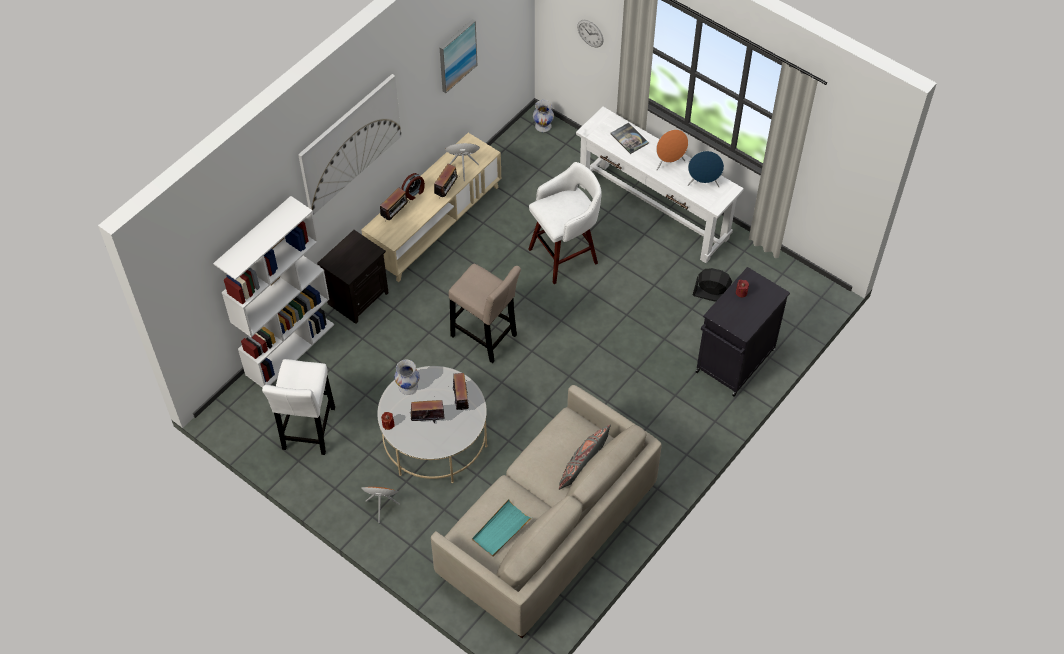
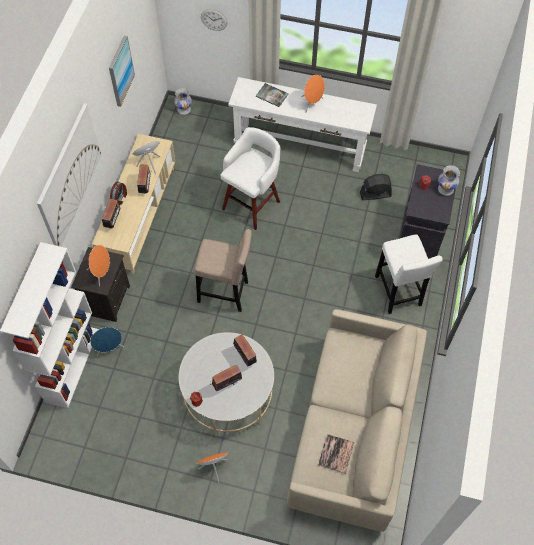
camera: 25 degrees left, 5 degrees up
white stool [262,359,335,455] -> white stool moved to [375,234,443,314]
white vase [394,360,420,395] -> white vase moved to [438,165,460,196]
turquoise tray [472,499,532,557] -> book [318,434,354,474]
grey pillow [559,425,611,490] -> none
blue speaker [687,151,724,187] -> blue speaker moved to [90,327,124,356]
none -> orange speaker [87,245,111,287]

